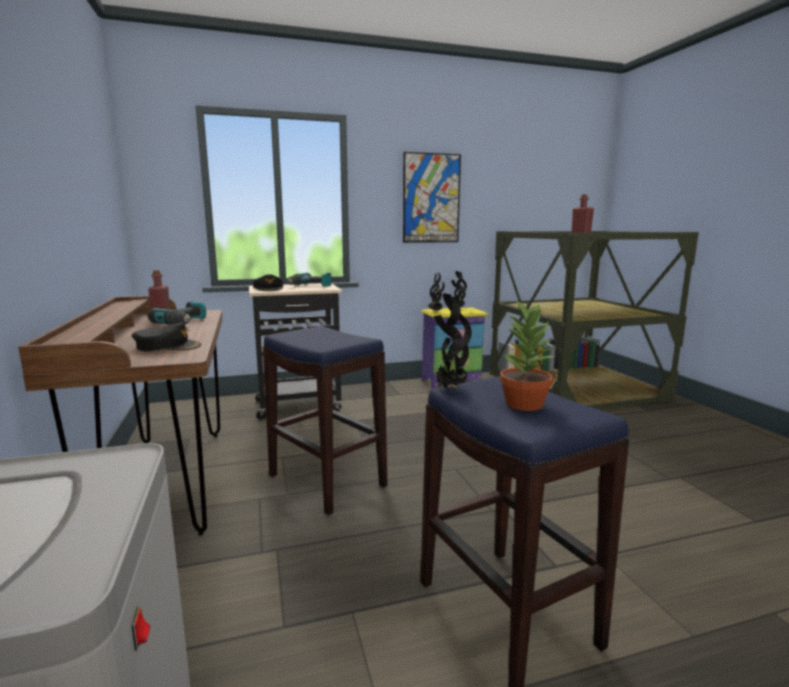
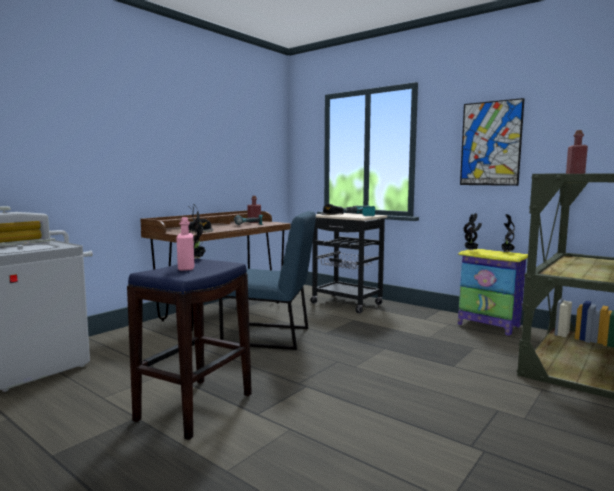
camera: 55 degrees right, 5 degrees down
stool [263,326,387,515] -> blue chair [219,211,316,350]
potted plant [500,300,556,411] -> pink bottle [177,217,194,271]

